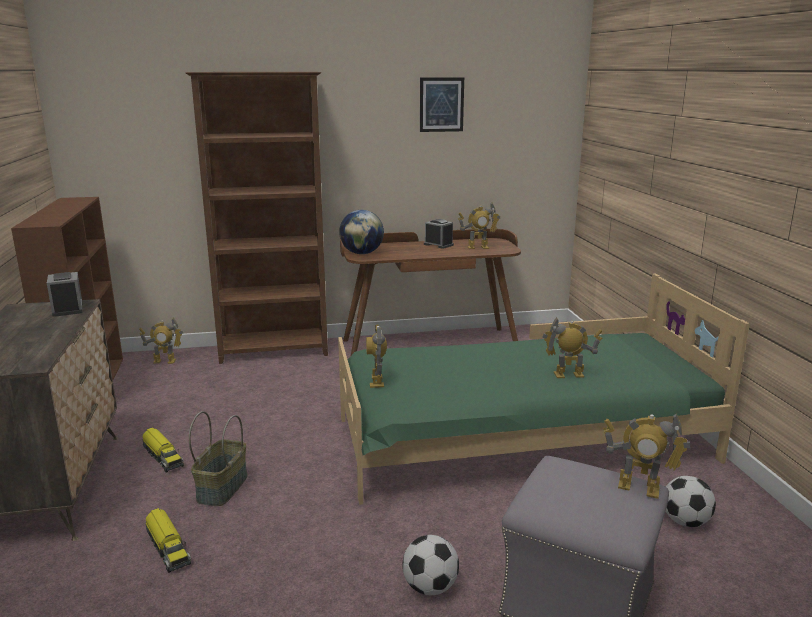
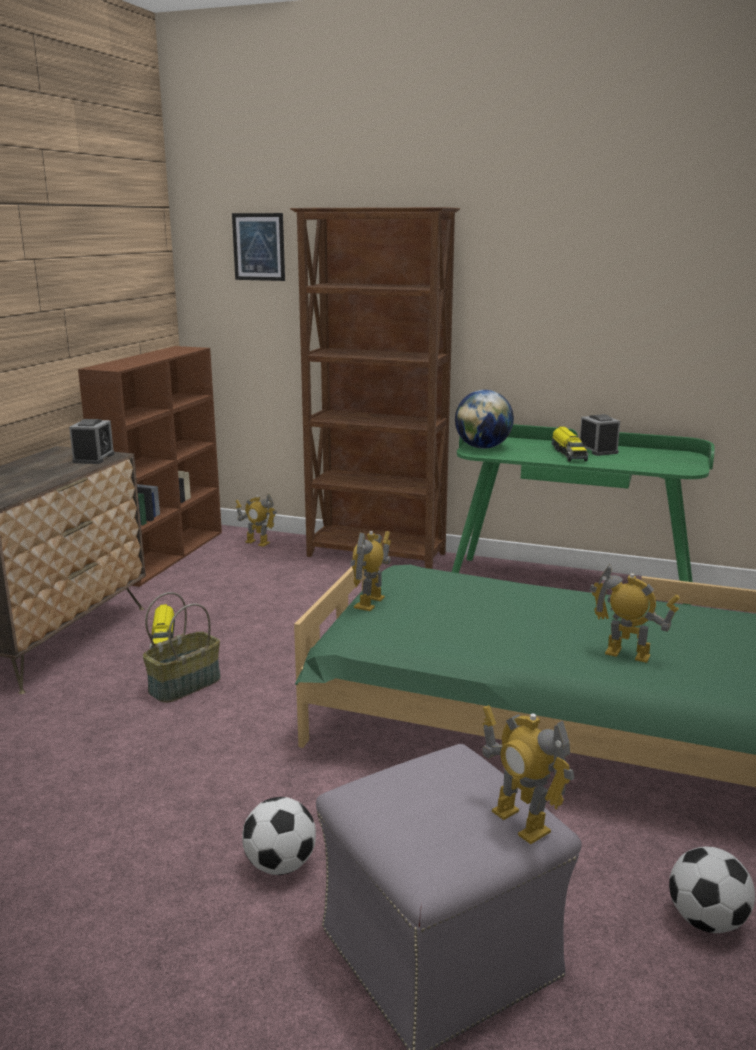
camera: 30 degrees right, 0 degrees up
toy truck [146,508,191,573] -> toy truck moved to [551,426,589,462]
brown desk [340,228,521,355] -> green desk [452,424,715,605]
picture [420,77,464,132] -> picture moved to [232,213,285,281]
toy robot [458,203,500,249] -> none

